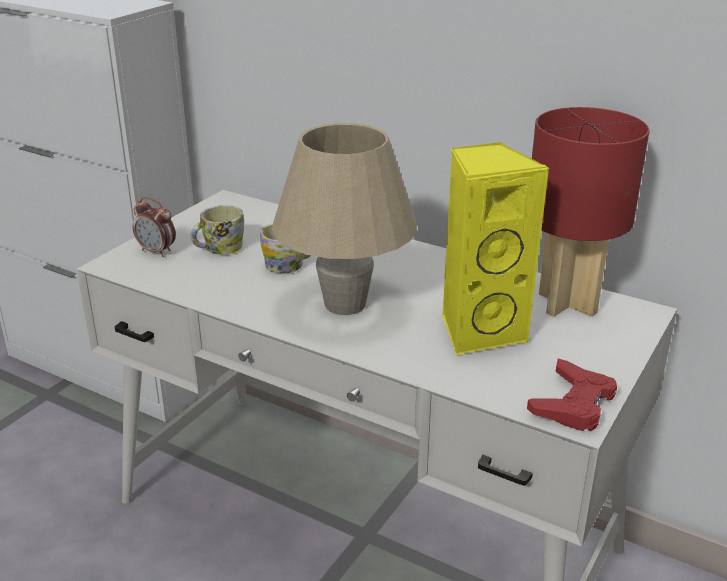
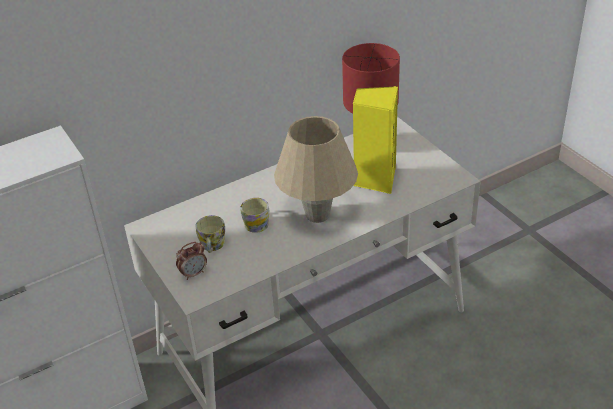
camera: 60 degrees left, 10 degrees up
red game controller [527,358,617,431] -> none

